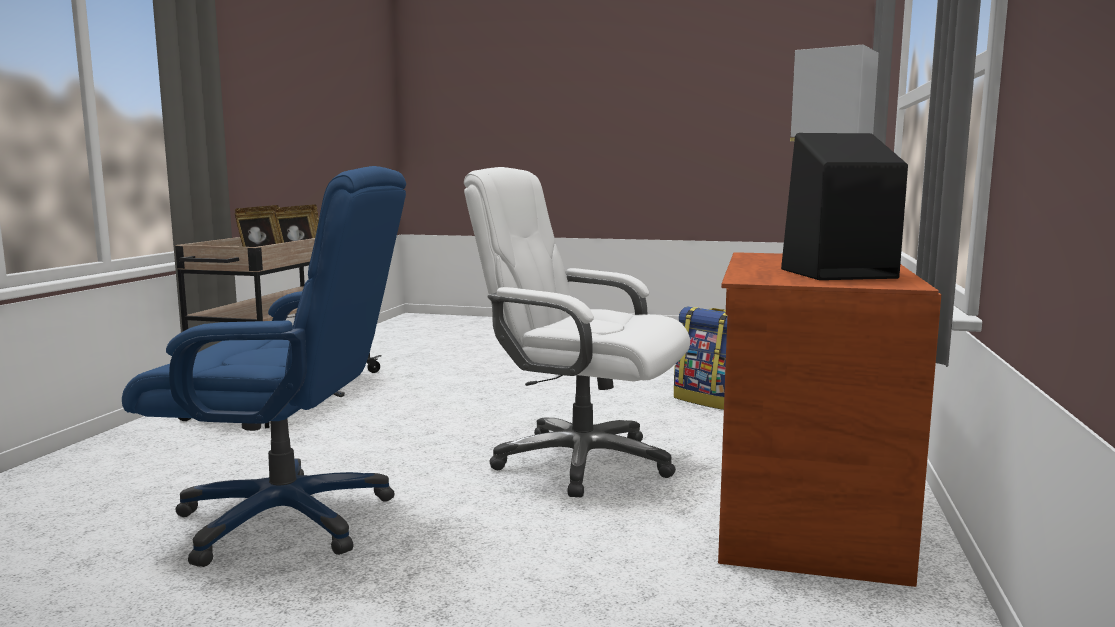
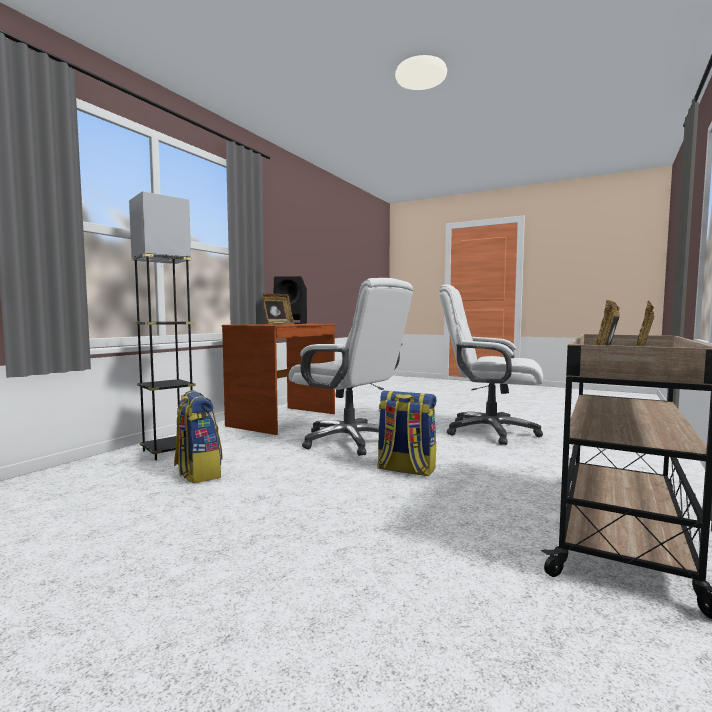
camera: 165 degrees left, 5 degrees down
blue office chair [122,166,406,567] -> white office chair [439,284,543,445]
none -> picture frame [262,293,295,325]
none -> backpack [377,391,436,476]

